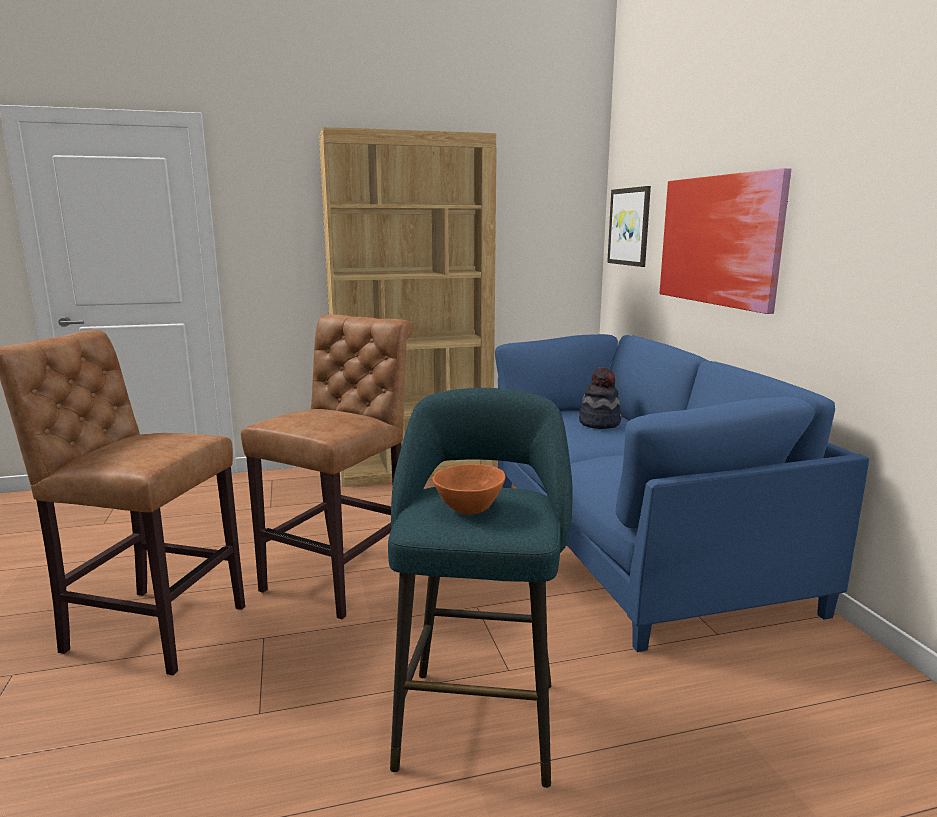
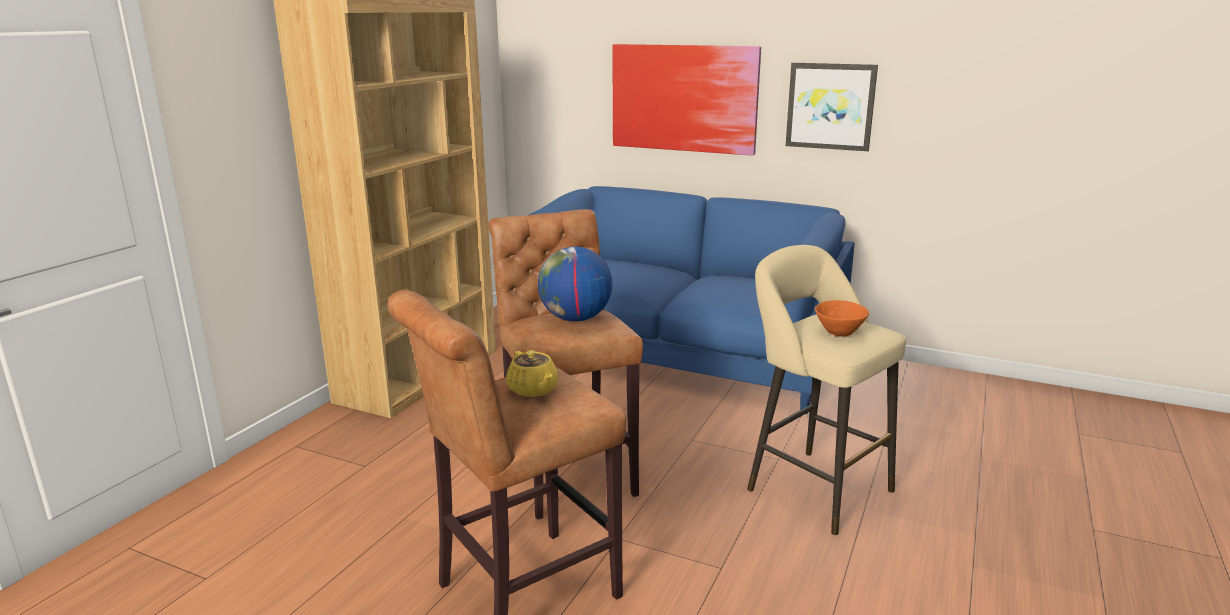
camera: 50 degrees left, 5 degrees up
turquoise stool [388,388,573,788] -> beige stool [747,245,906,535]
hat [579,367,622,429] -> none
picture [607,186,651,267] -> picture moved to [786,63,878,151]
none -> yellow teapot [506,350,559,397]
none -> globe [538,247,613,322]

